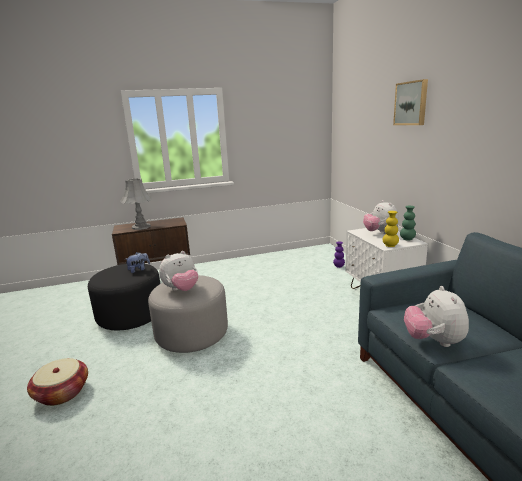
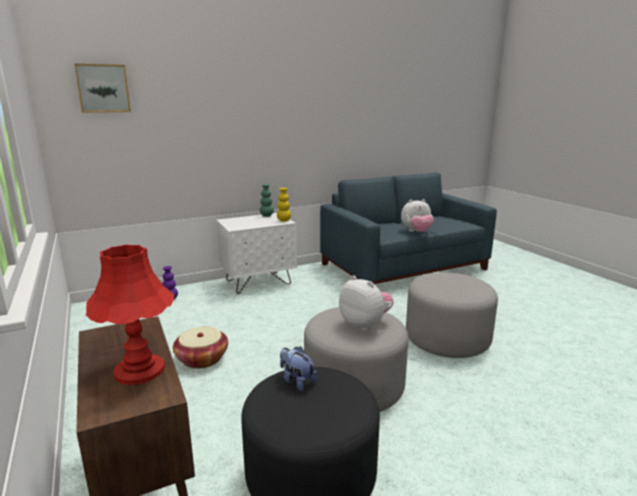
camera: 100 degrees left, 0 degrees up
basket [27,358,88,406] -> basket moved to [173,327,228,369]
grey table lamp [120,179,153,230] -> red table lamp [86,244,174,385]
plush toy [363,200,399,234] -> none
picture [393,79,428,125] -> picture moved to [74,64,131,113]
none -> grey ottoman [406,272,498,358]

